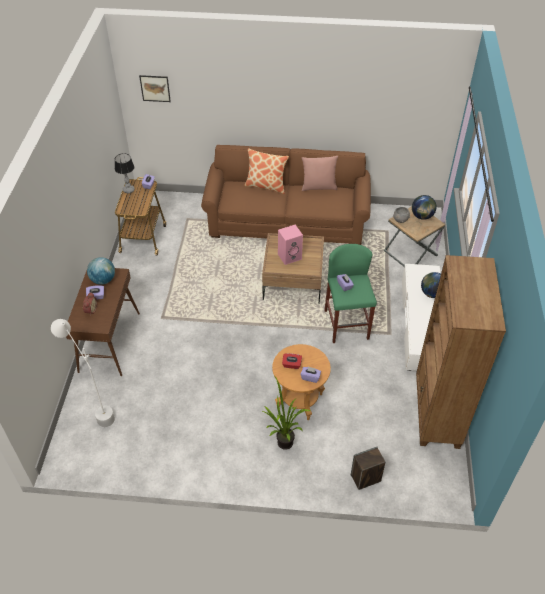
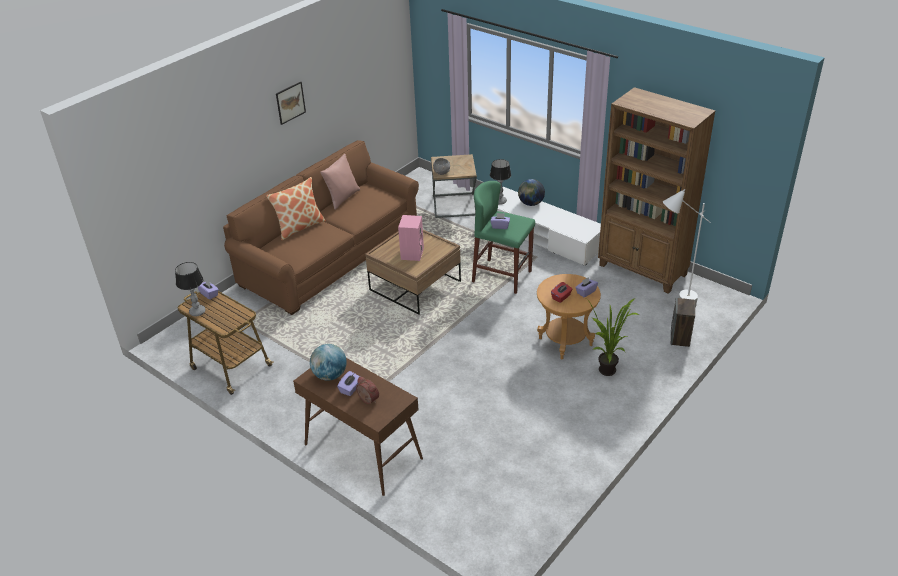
camera: 55 degrees left, 10 degrees down
white floor lamp [51,319,115,427] -> white floor lamp moved to [663,189,711,308]
picture [139,75,171,102] -> picture moved to [276,82,306,125]
globe [412,195,437,220] -> none
none -> table lamp [490,159,511,205]

